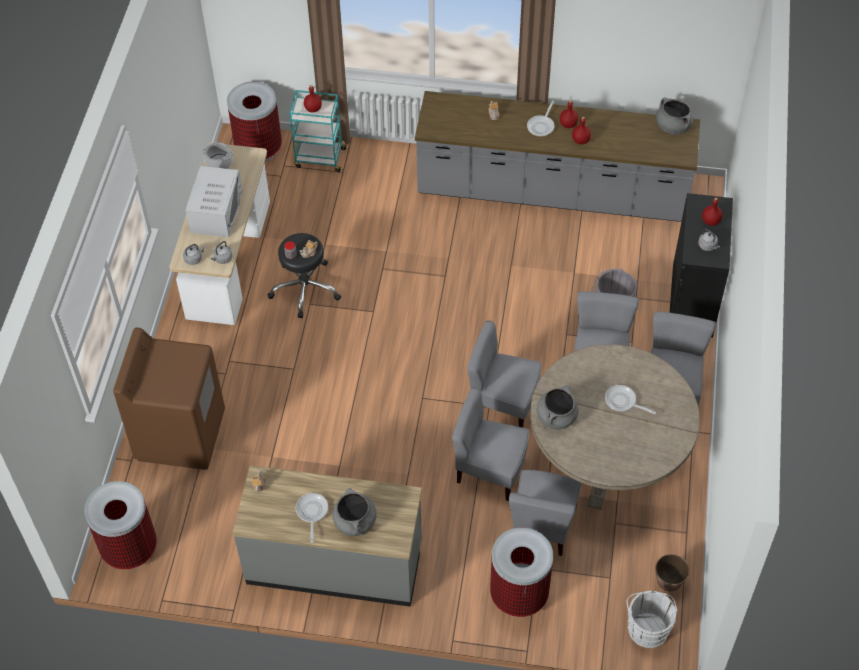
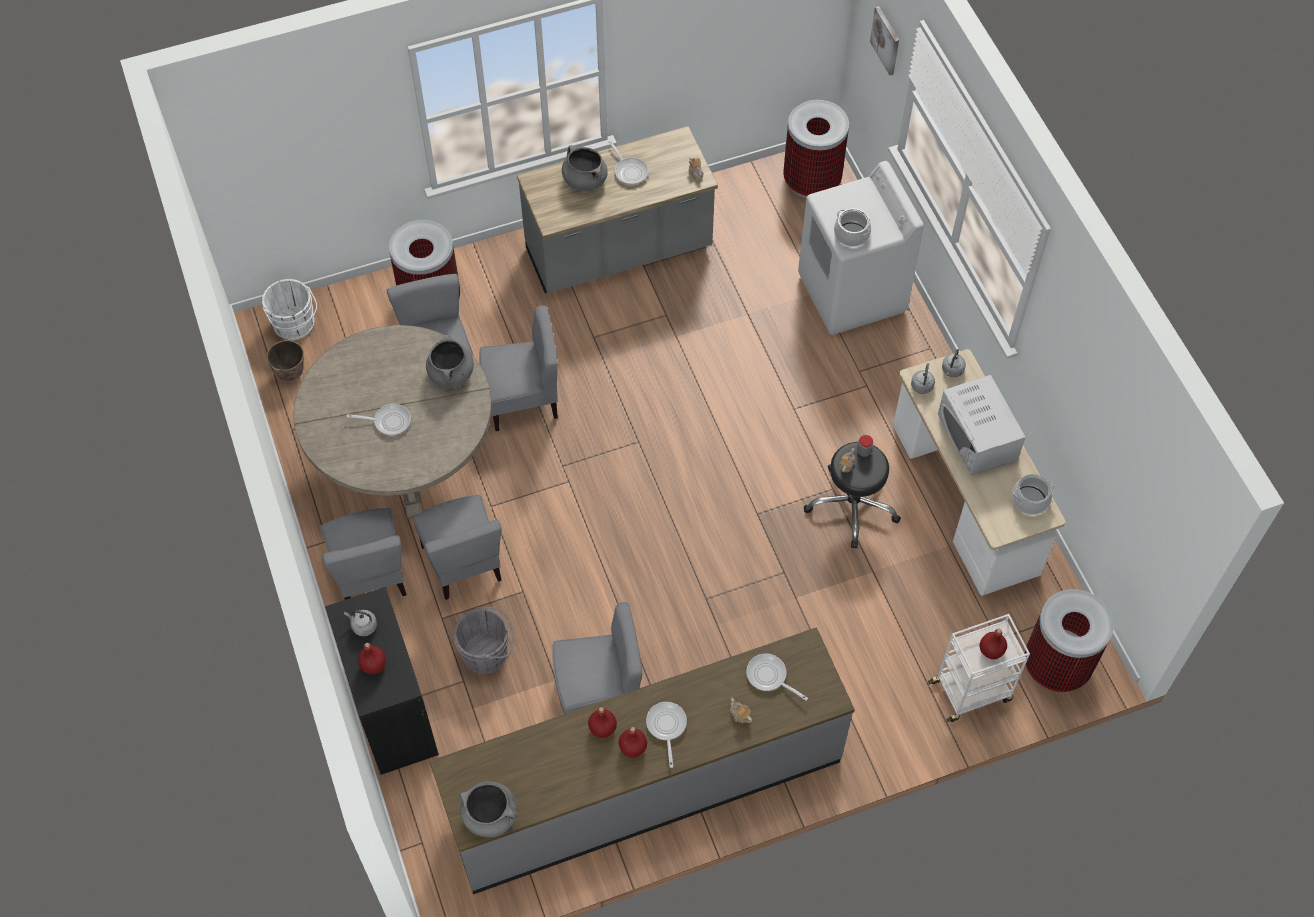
camera: 150 degrees right, 5 degrees up
brown washing machine [113,328,225,470] -> white washing machine [798,161,924,335]
turquoise cart [289,90,349,172] -> white cart [928,614,1030,722]
grey chair [467,320,542,428] -> grey chair moved to [552,602,642,714]
none -> frying pan [746,653,808,701]
none -> cooking pot [834,208,871,247]
none -> picture [870,6,899,76]

